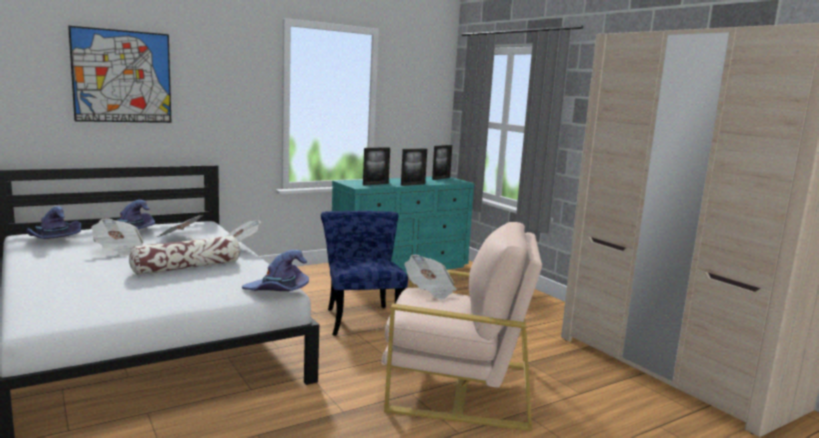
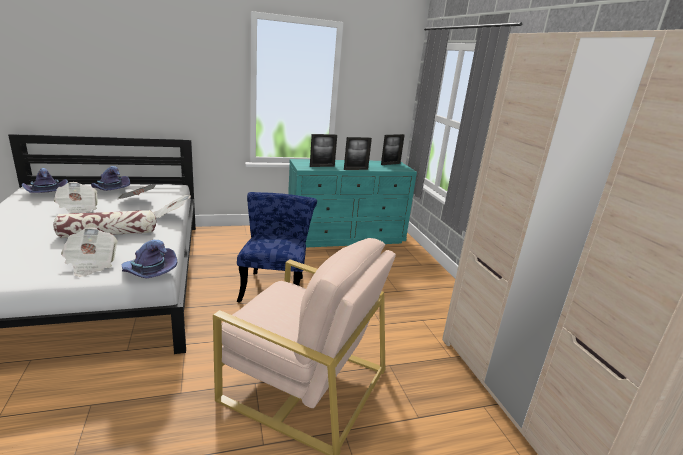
camera: 15 degrees right, 10 degrees up
picture [68,26,172,123] -> none
newspaper [404,254,457,300] -> newspaper moved to [61,227,118,277]

